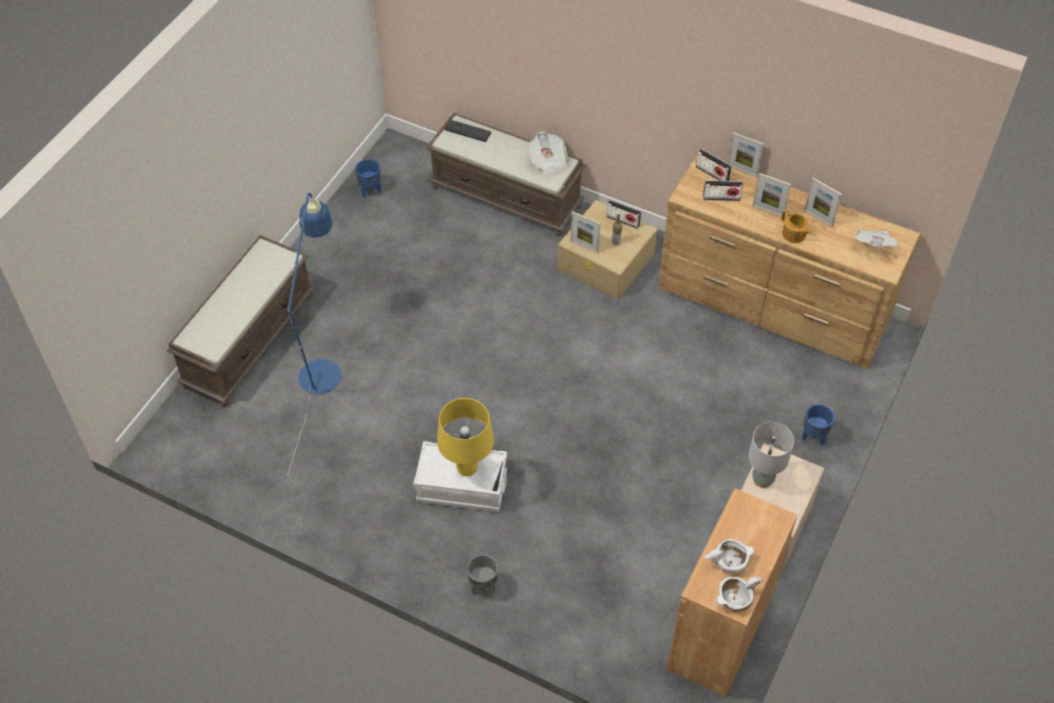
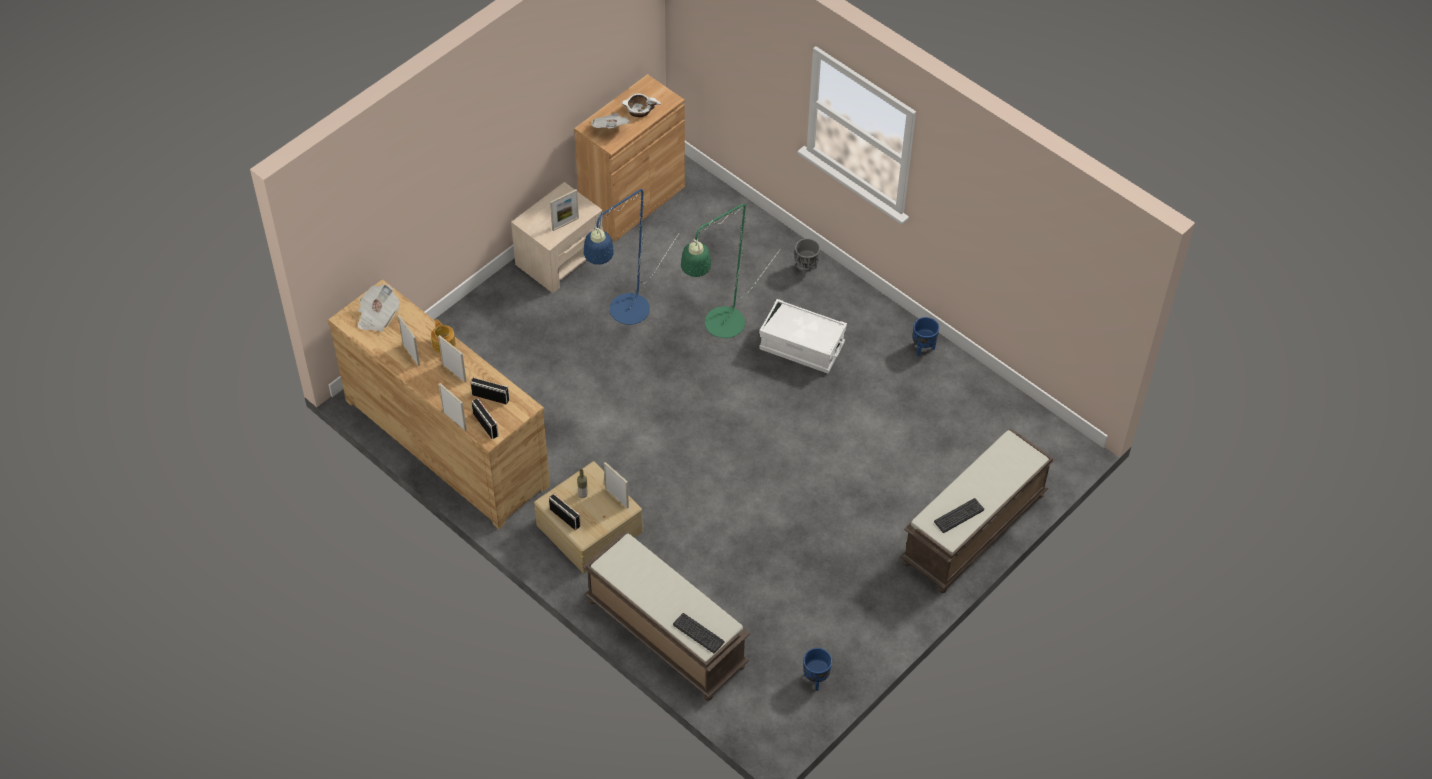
camera: 165 degrees left, 0 degrees up
blue floor lamp [287,192,342,476] -> blue floor lamp moved to [584,189,679,325]
yellow table lamp [437,398,494,477] -> none
newspaper [529,131,569,179] -> newspaper moved to [591,113,630,129]
white bowl [716,577,762,612] -> none
grey table lamp [748,422,794,488] -> picture frame [550,189,579,231]
blue planter [802,404,835,445] -> blue planter moved to [913,317,939,356]
none -> green floor lamp [681,204,780,338]
none -> keyboard [934,498,984,533]

